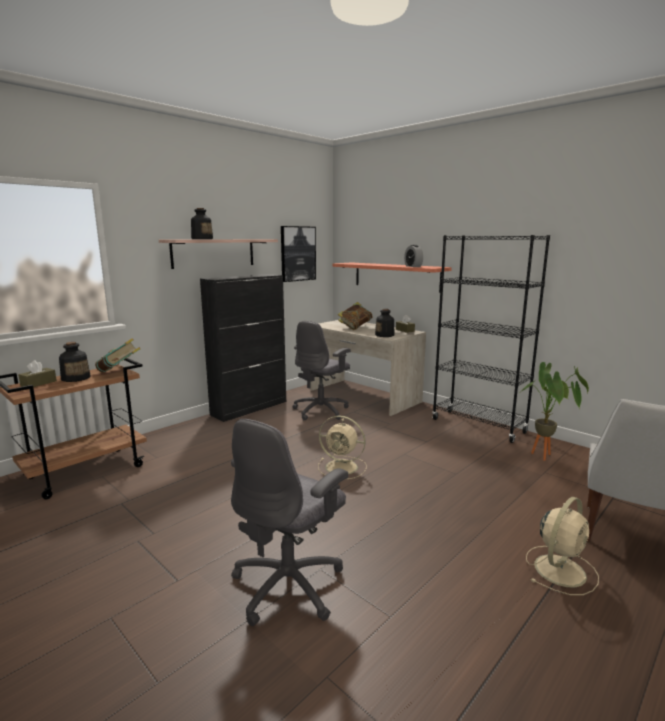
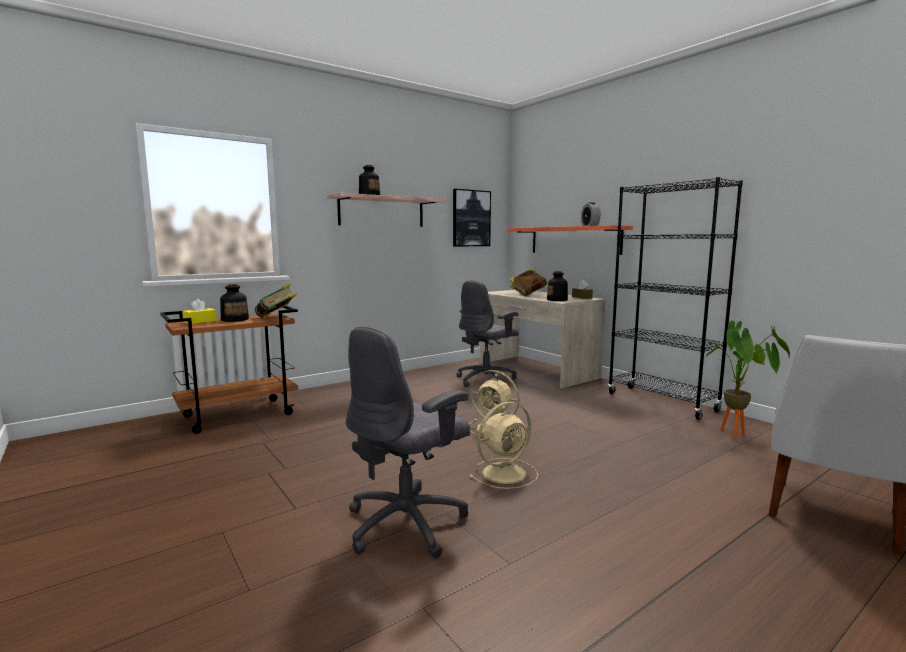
camera: 10 degrees right, 5 degrees down
brown tissue box [18,360,57,387] -> yellow tissue box [182,299,217,324]
black cabinet [200,274,286,422] -> none
beige fan [526,497,599,595] -> beige fan moved to [470,402,538,489]

